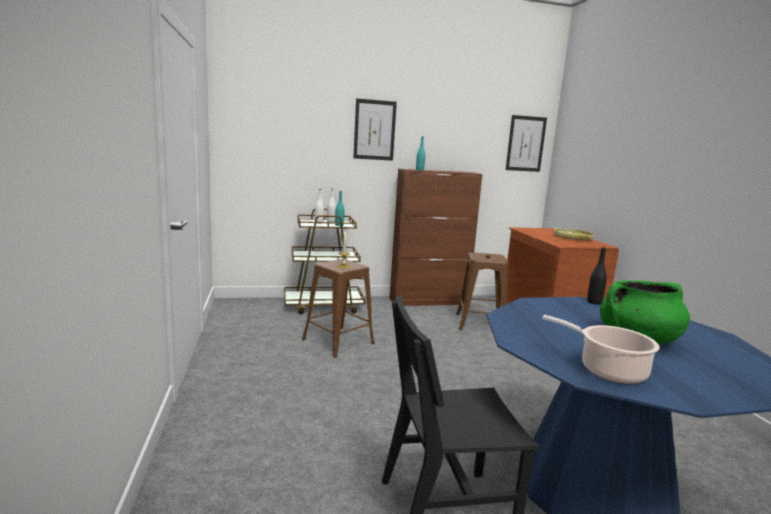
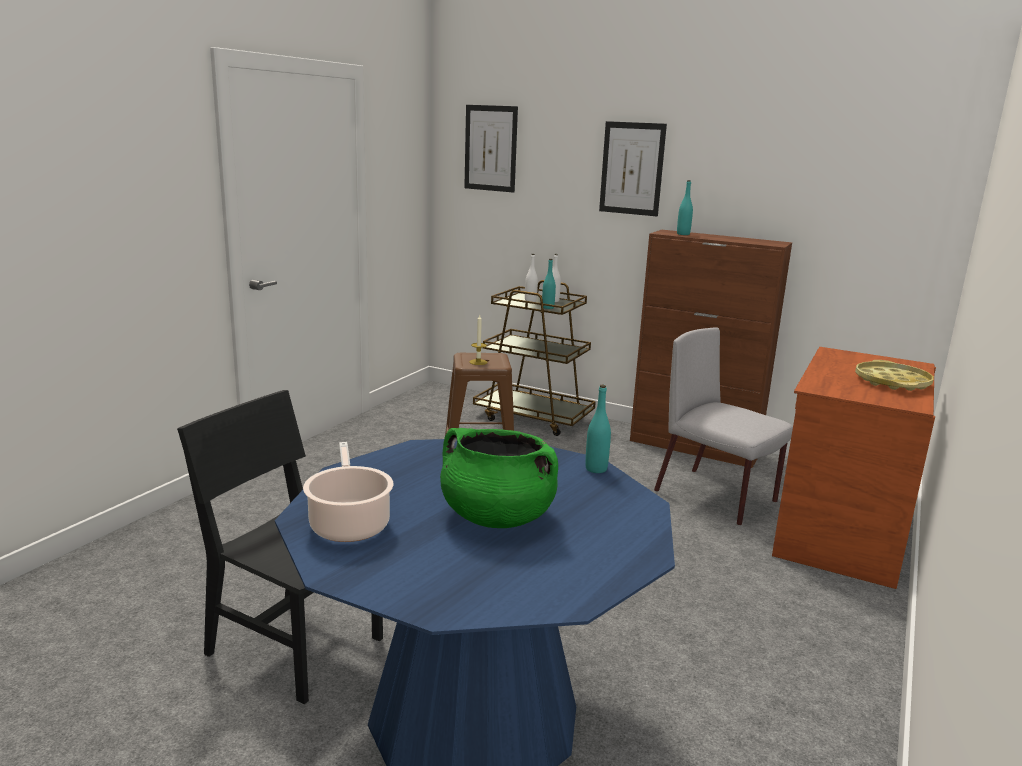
camera: 40 degrees right, 5 degrees up
brown stool [456,252,509,330] -> grey chair [654,327,793,526]
picture [506,115,547,172] -> picture moved to [464,105,518,193]
black bottle [587,247,607,305] -> turquoise bottle [585,385,611,473]

